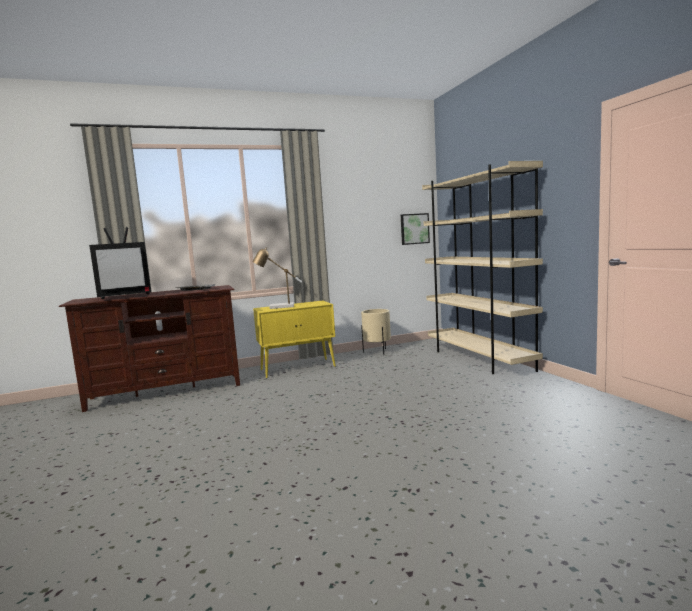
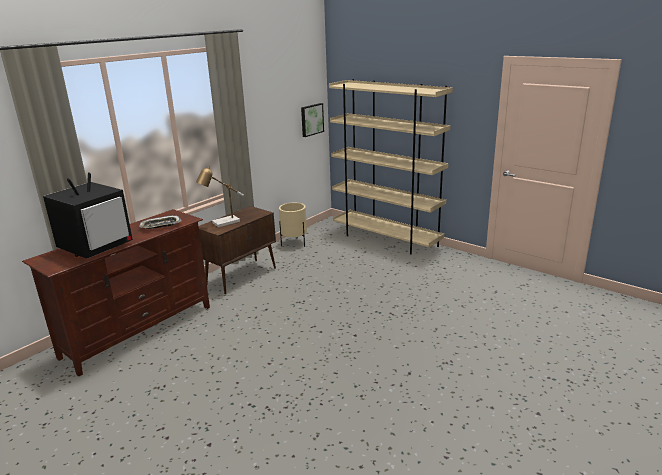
camera: 30 degrees left, 15 degrees up
yellow cabinet [253,300,336,378] -> brown cabinet [198,206,276,294]

